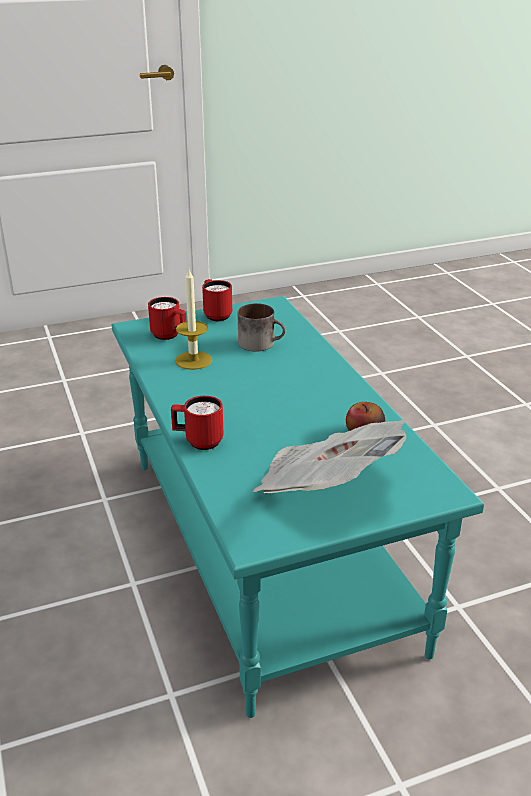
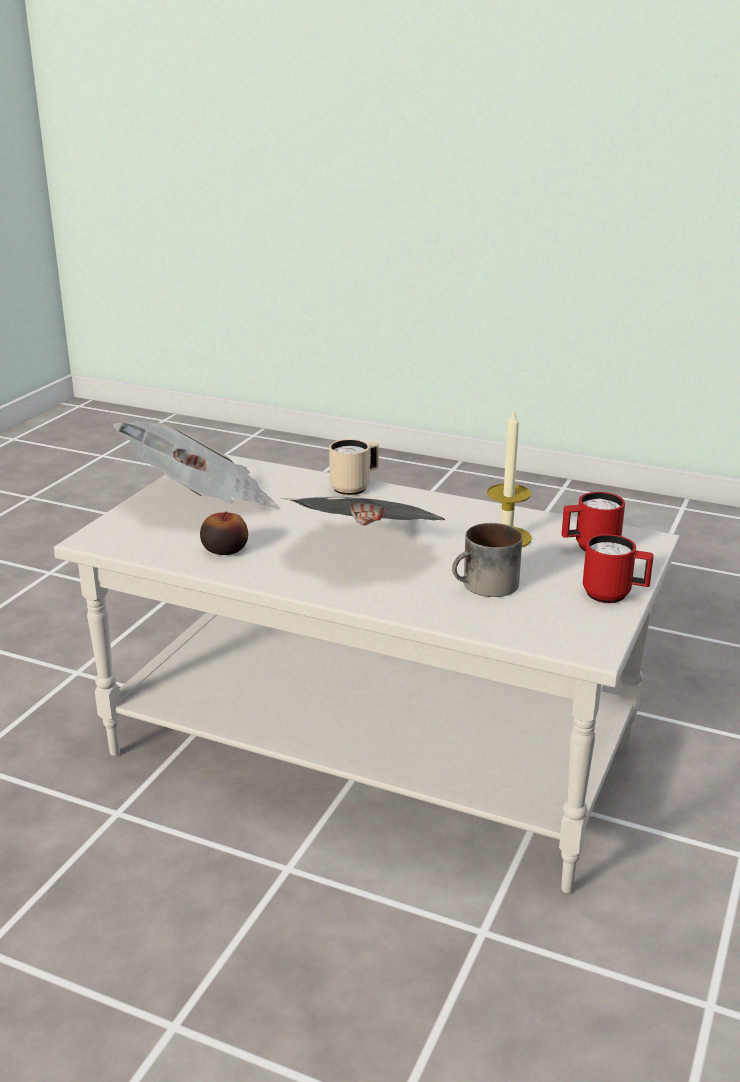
camera: 135 degrees right, 5 degrees down
turquoise coffee table [112,296,484,718] -> white coffee table [54,454,680,894]
red mug [171,396,224,450] -> beige mug [329,439,379,495]
none -> newspaper [280,497,445,526]

